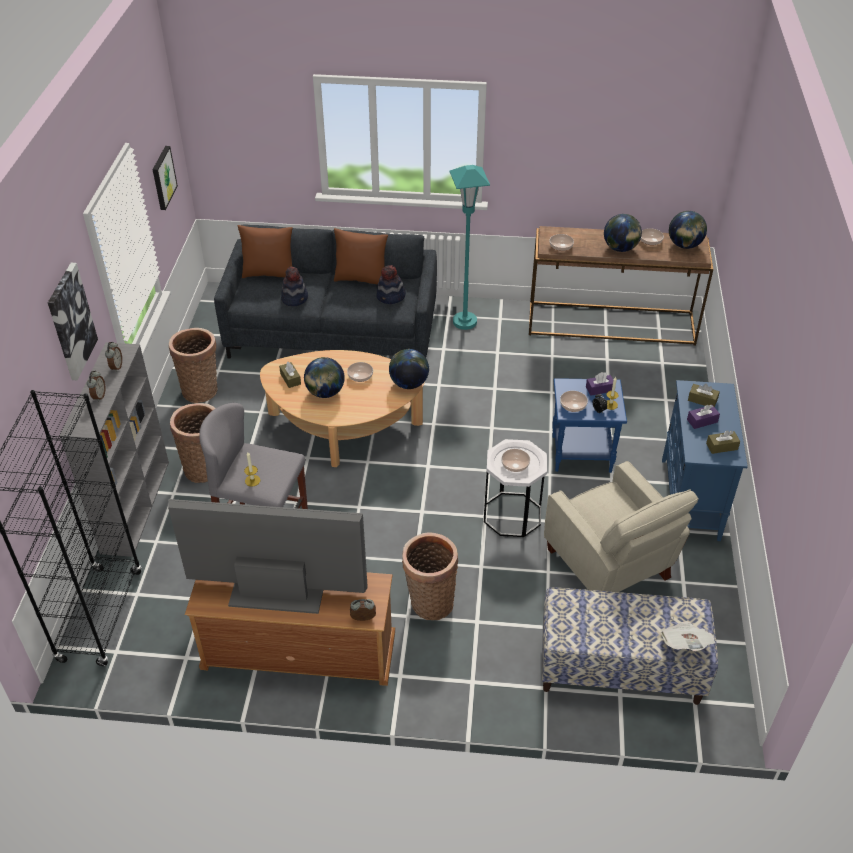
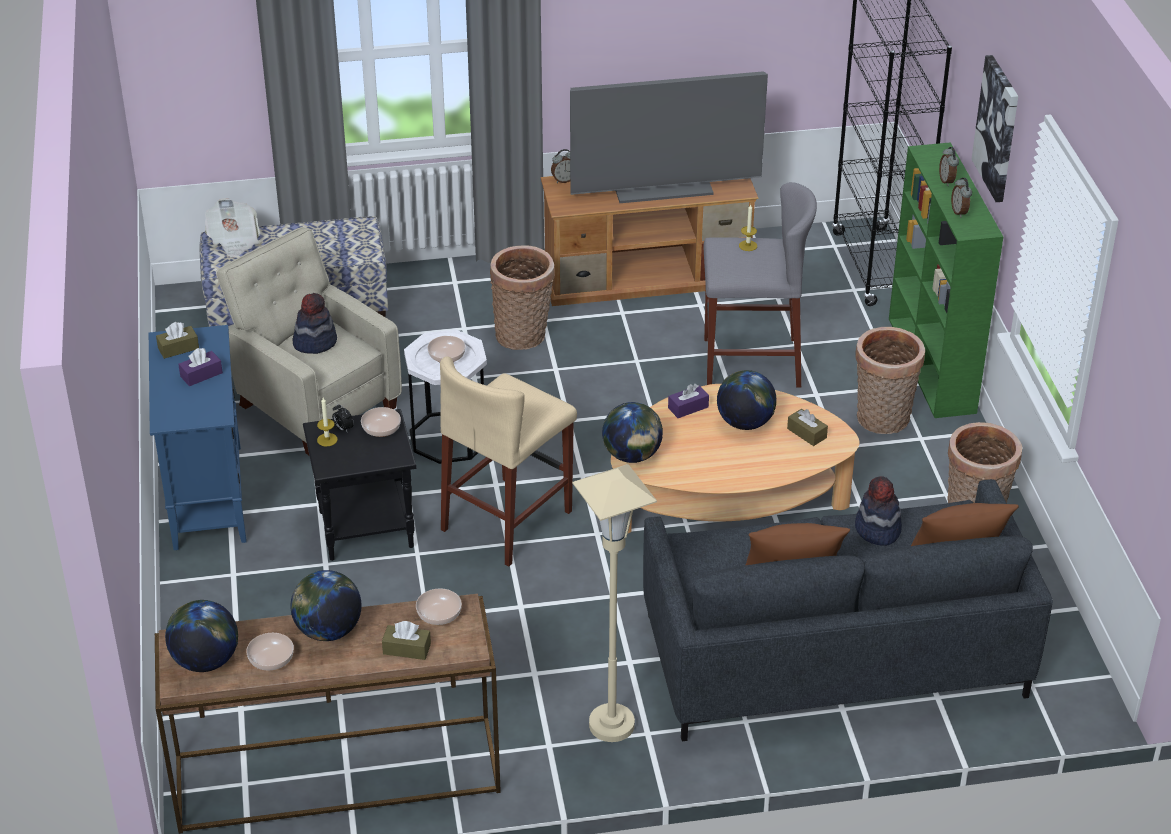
camera: 165 degrees right, 5 degrees down
grey bookcase [60,342,169,557] -> green bookcase [889,142,1003,418]
picture [152,146,178,210] -> none
bowl [347,362,373,382] -> none
hat [376,265,406,304] -> hat moved to [292,293,337,354]
turquoise floor lamp [449,165,490,330] -> beige floor lamp [572,464,657,742]
blue side table [552,378,627,473] -> black side table [303,409,416,561]
purple tissue box [586,372,613,396] -> purple tissue box moved to [668,384,709,418]
brown tissue box [688,384,720,407] -> brown tissue box moved to [382,621,431,660]
none -> beige stool [440,356,577,566]

